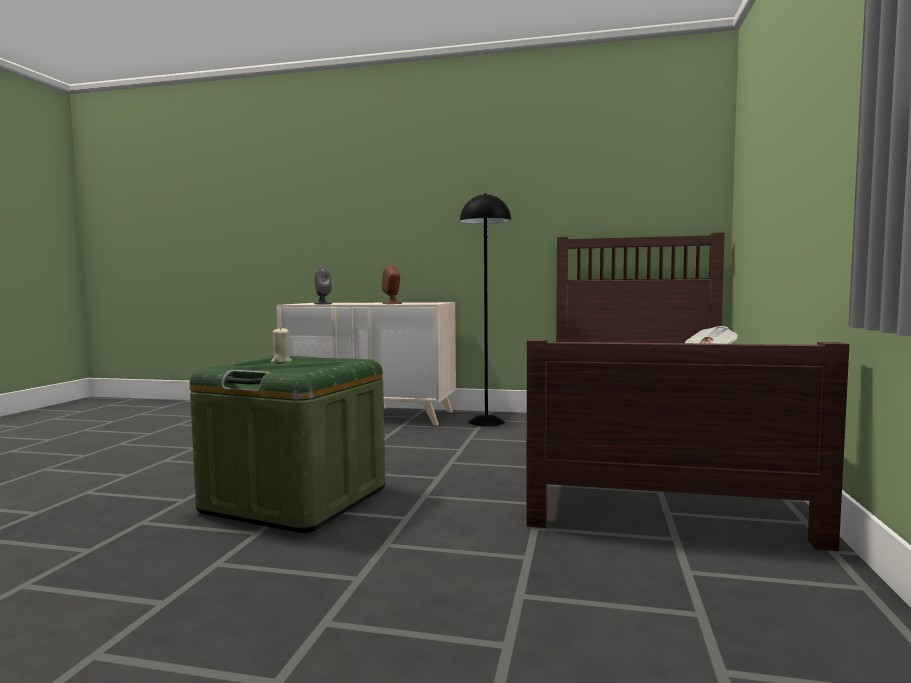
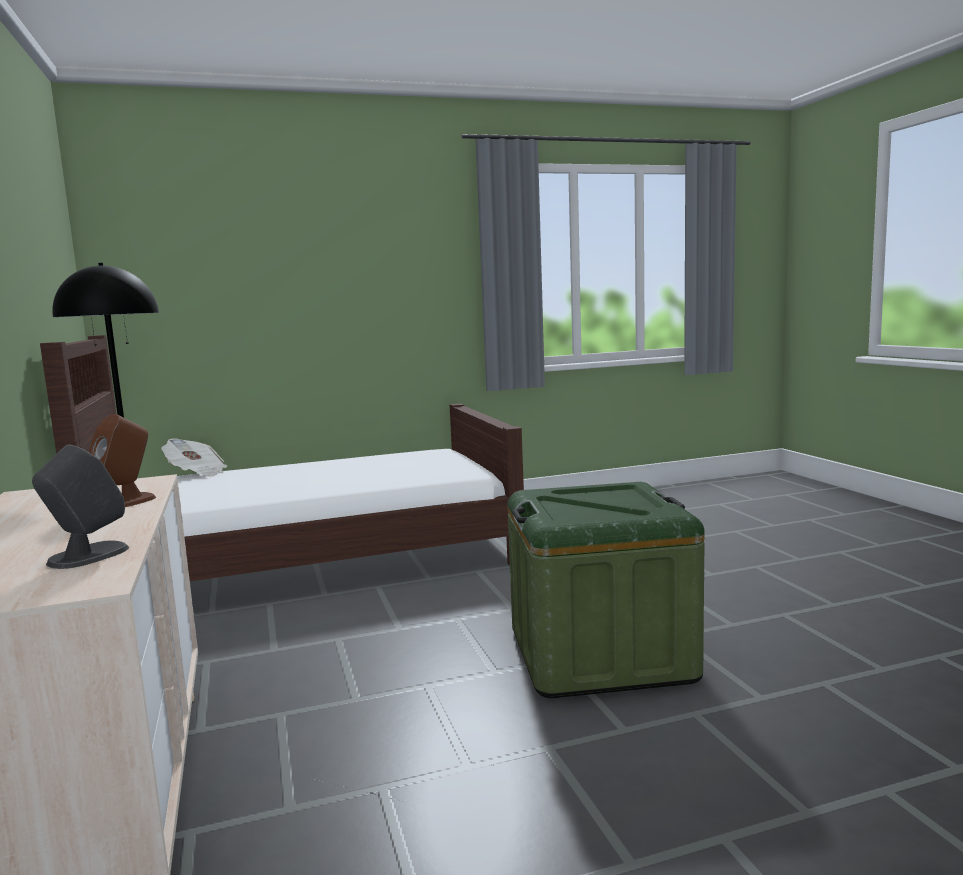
camera: 120 degrees left, 5 degrees up
beige candle [271,327,292,363] -> none

